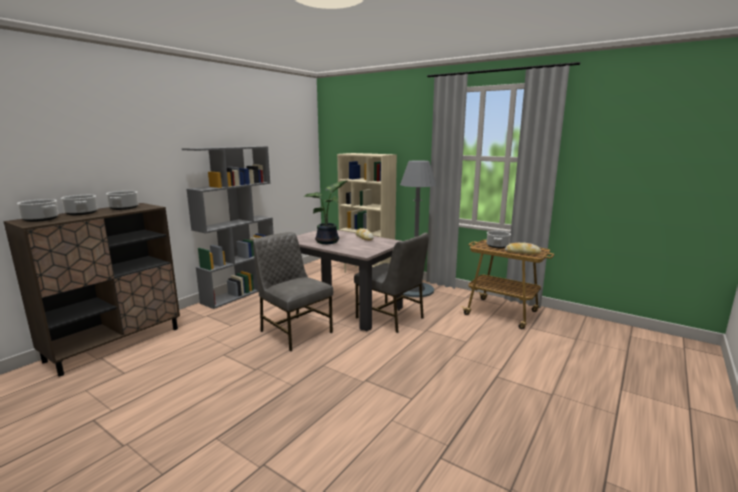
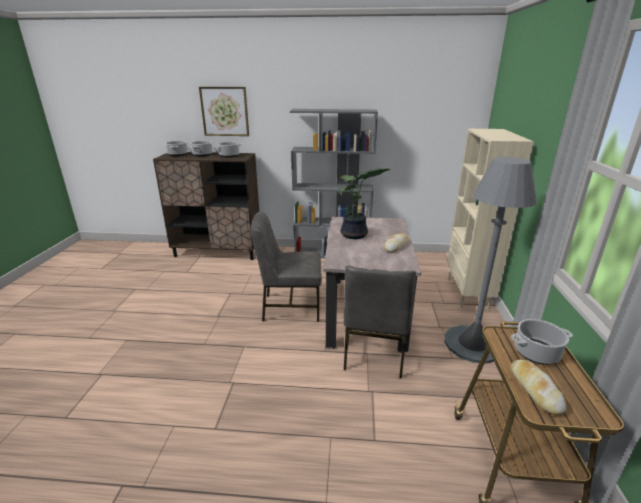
camera: 60 degrees right, 10 degrees up
grey chair [253,232,333,351] -> grey chair turned 105 degrees counterclockwise [250,212,322,322]
none -> picture [199,87,249,136]

